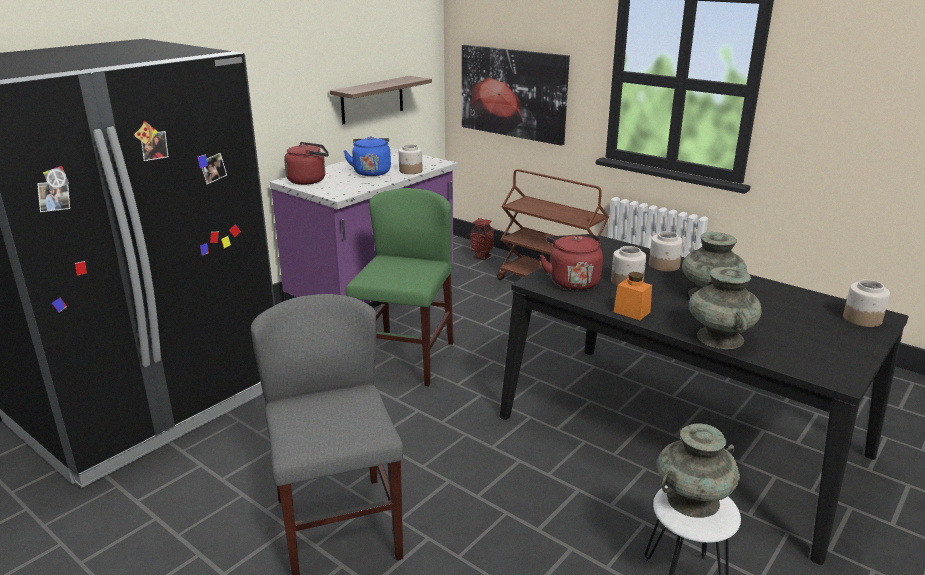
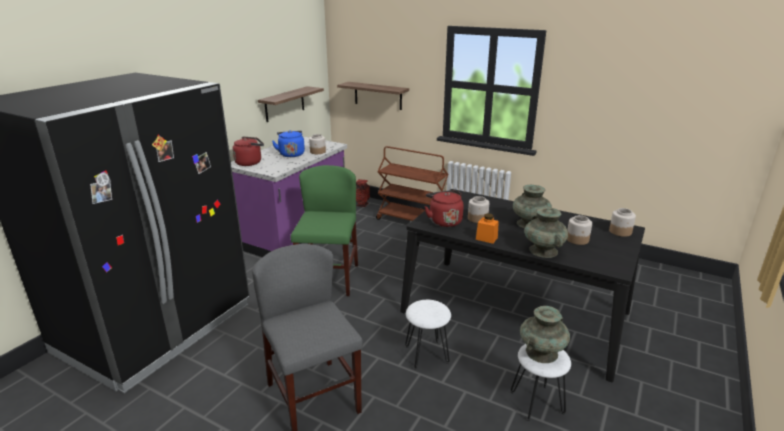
camera: 10 degrees left, 0 degrees up
picture [462,45,570,146] -> shelf [337,82,409,110]
jar [649,231,683,272] -> jar moved to [567,215,592,245]
none -> white stool [405,300,451,370]

